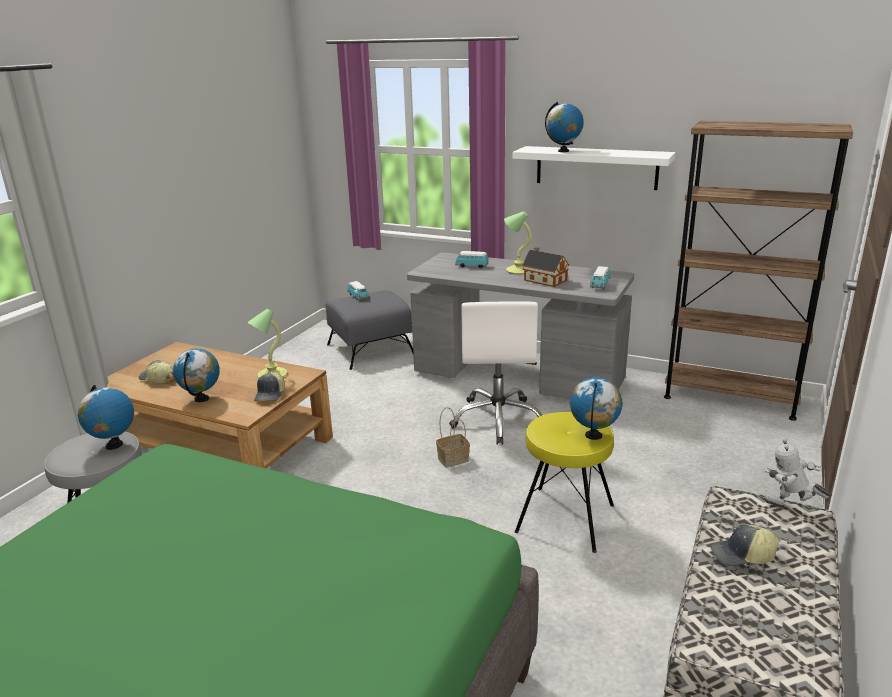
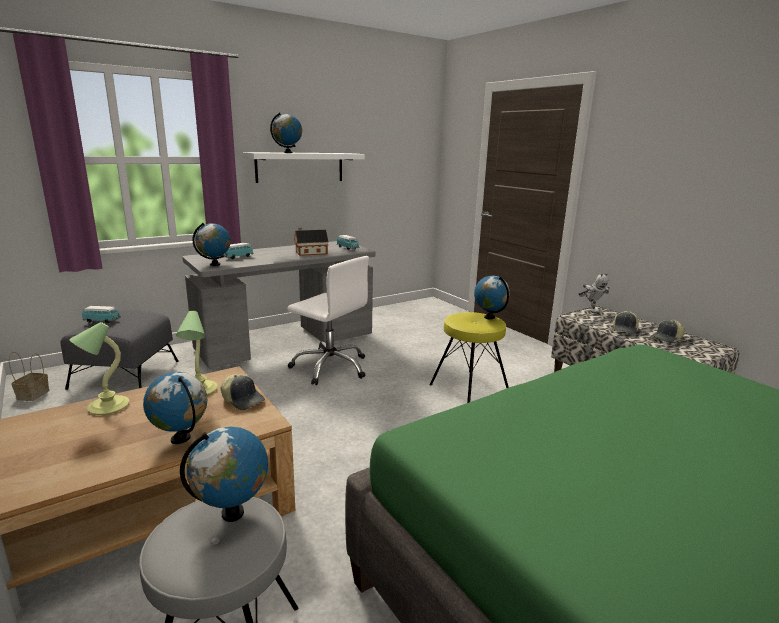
camera: 60 degrees left, 5 degrees down
cap [139,360,174,384] -> cap moved to [650,320,685,343]
basket [436,407,470,468] -> basket moved to [9,352,50,401]
table lamp [504,211,532,274] -> table lamp moved to [69,322,129,415]
brown bookcase [664,121,853,421] -> none
toy robot [764,439,832,507] -> toy robot turned 75 degrees counterclockwise [579,273,610,314]
none -> globe [192,223,231,266]

